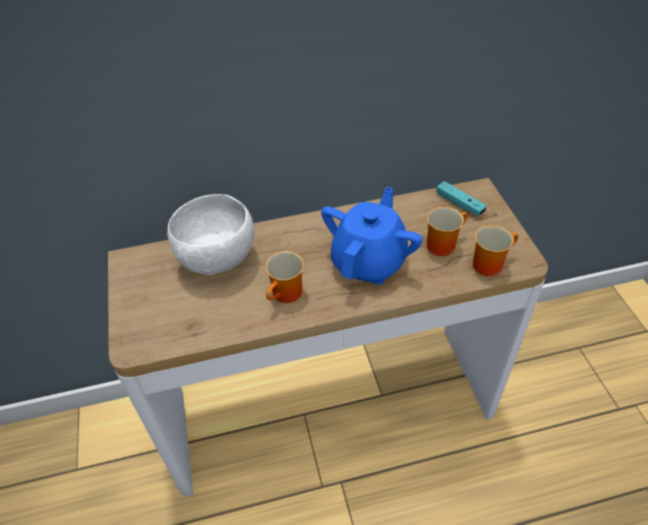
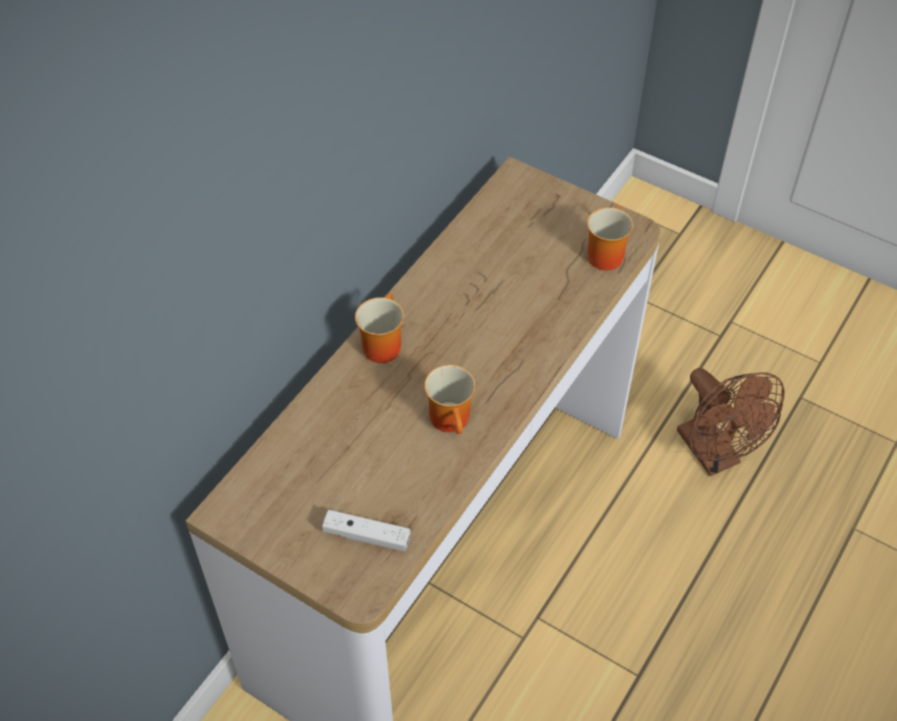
camera: 45 degrees left, 5 degrees up
white bowl [167,194,254,275] -> none
blue teapot [321,187,423,285] -> none
mug [427,207,468,256] -> mug moved to [355,293,404,363]
turquoise game controller [436,181,487,216] -> none
none -> white game controller [322,510,410,551]
none -> brown fan [677,368,785,476]

